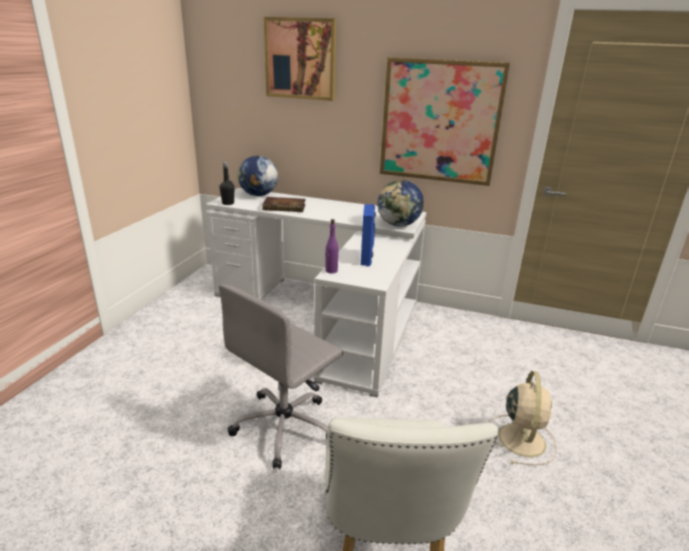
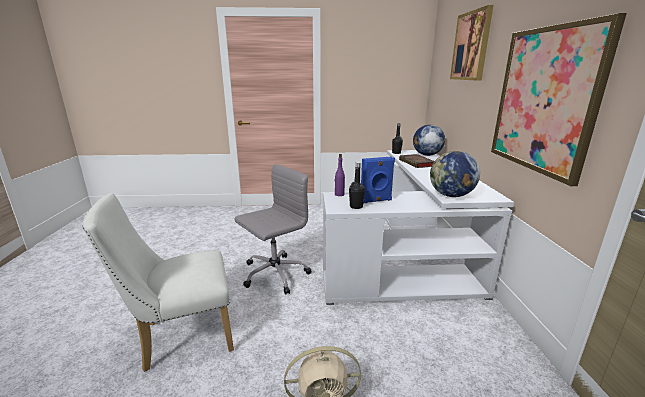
camera: 70 degrees right, 5 degrees down
grey office chair [218,284,343,469] -> grey office chair turned 120 degrees clockwise [235,164,311,295]
none -> black bottle [349,162,365,209]

